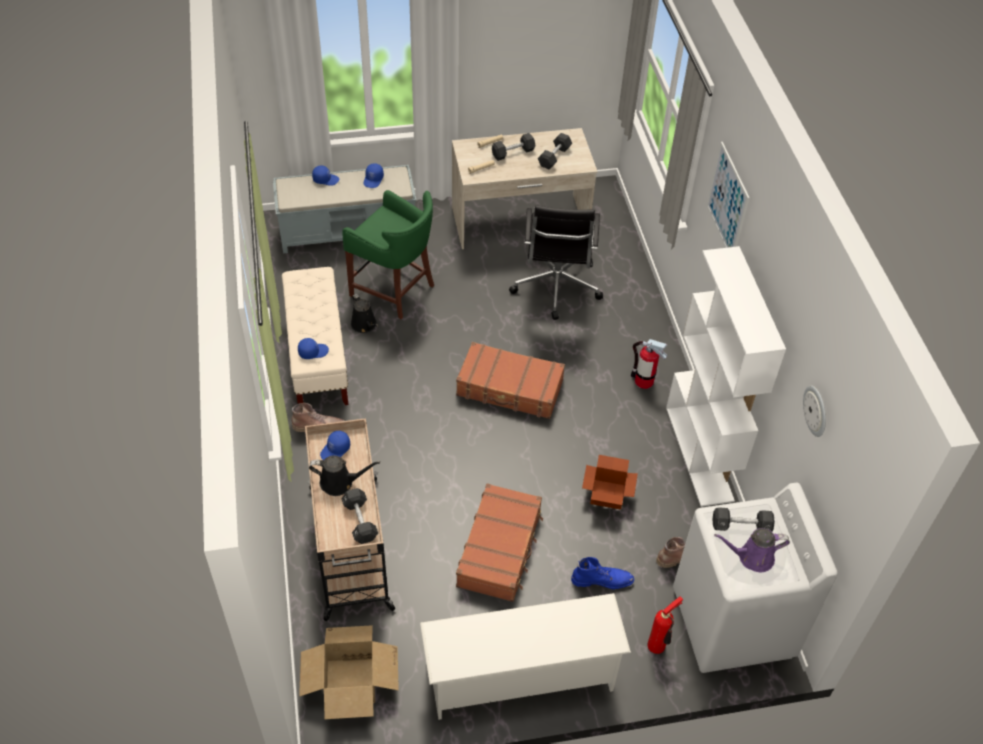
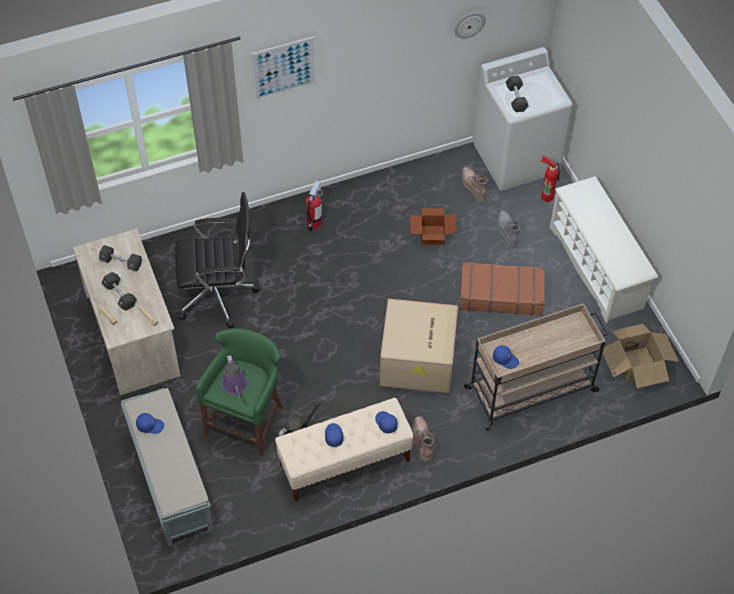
camera: 100 degrees left, 5 degrees up
black watering can [309,456,380,496] -> none
blue cap [312,166,339,186] -> blue cap moved to [325,423,344,447]
black dumbbell [341,488,378,544] -> none
brown suitcase [456,342,565,419] -> none
blue boot [571,557,634,590] -> grey boot [497,211,520,248]
white bookcase [666,246,786,507] -> none
purple watering can [715,528,790,573] -> purple watering can moved to [222,355,247,398]
none -> cardboard box [379,299,458,393]

